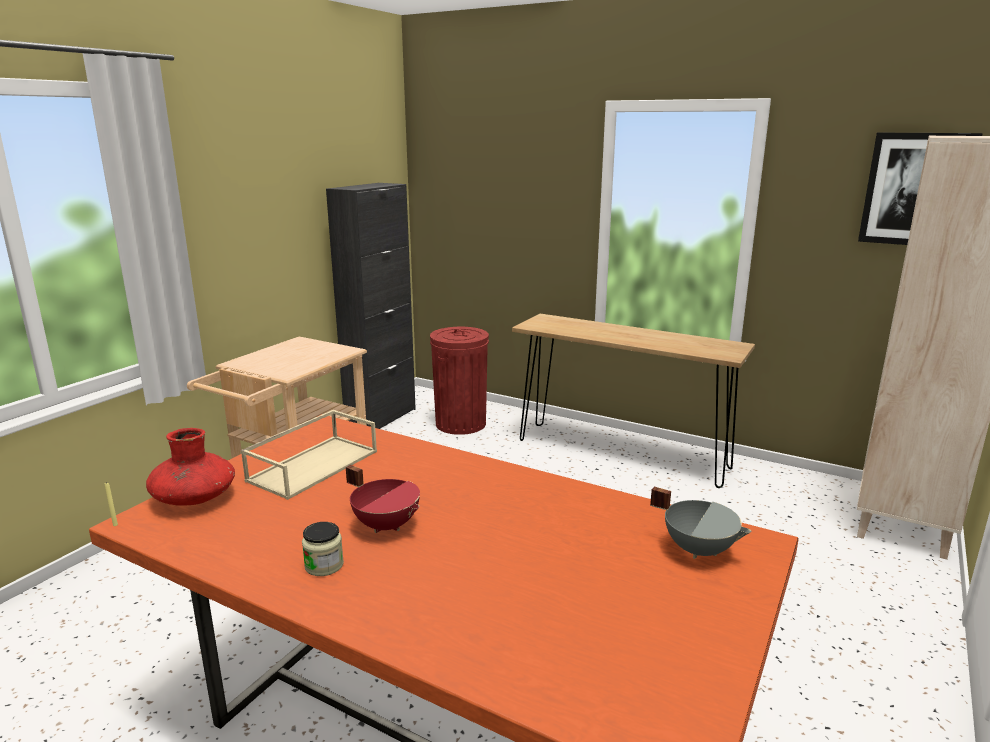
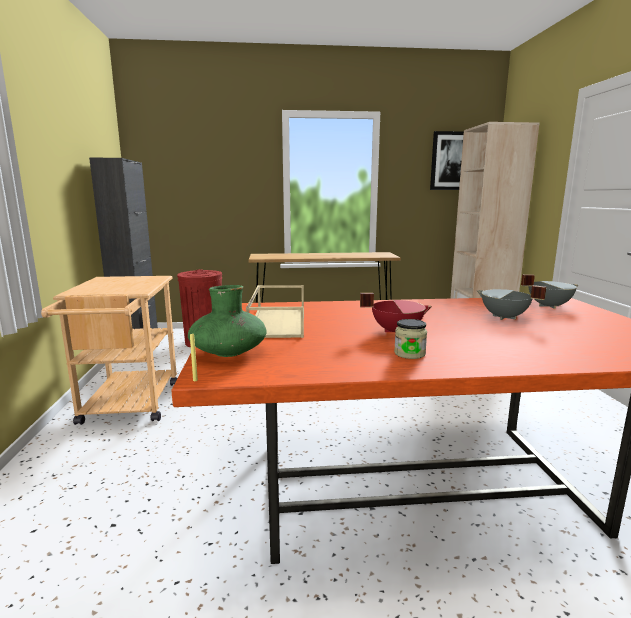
camera: 35 degrees left, 5 degrees down
red vase [146,428,235,506] -> green vase [188,285,267,357]
none -> grey cooking pot [477,285,546,320]

